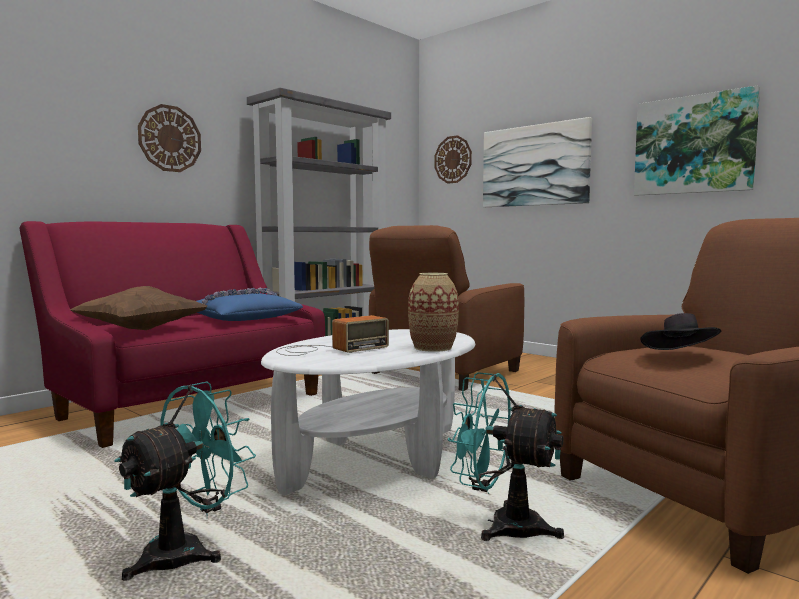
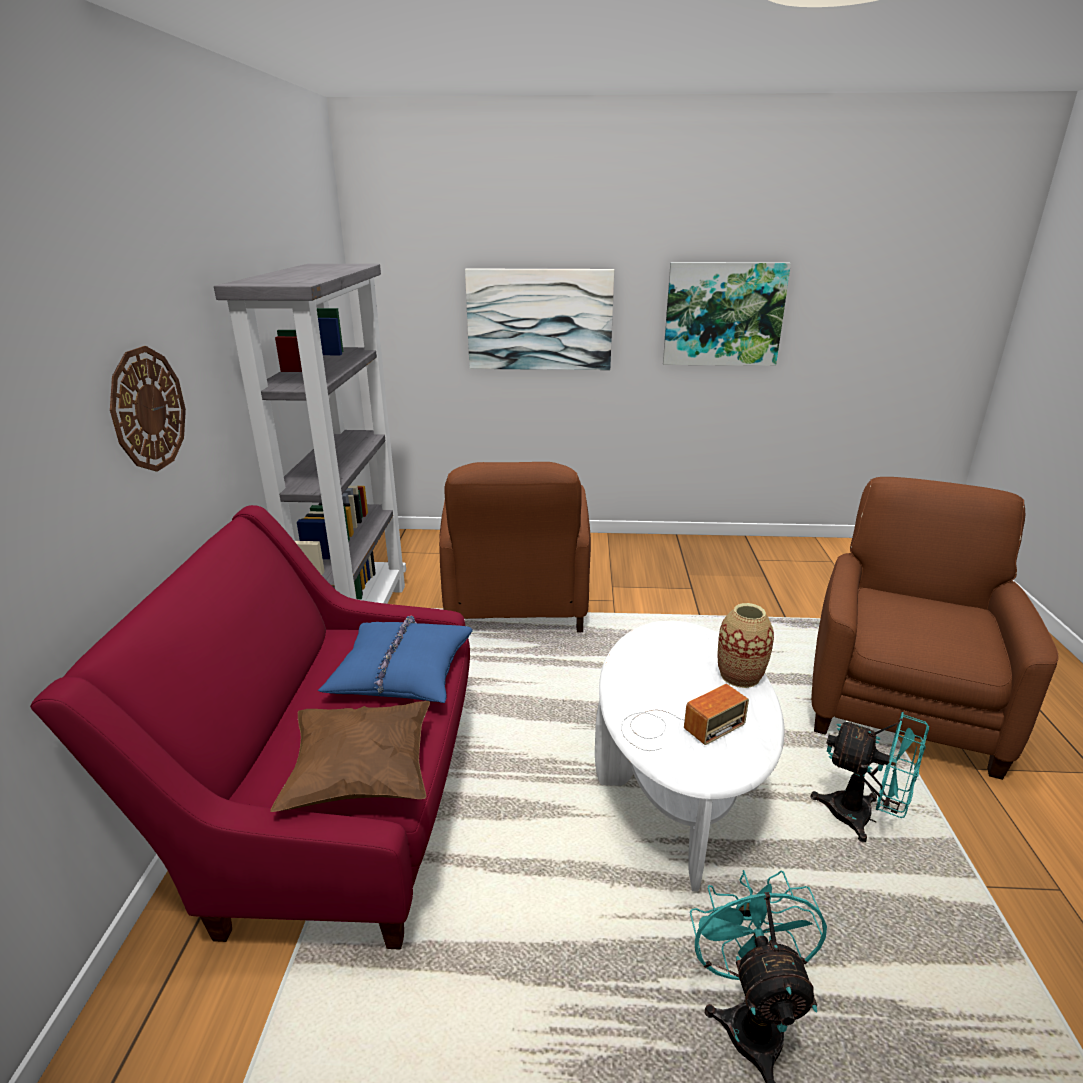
camera: 40 degrees left, 20 degrees up
radio [276,315,389,356] -> radio turned 45 degrees clockwise [621,684,749,751]
wall clock [434,135,472,184] -> none
turquoise fan [447,372,564,541] -> turquoise fan turned 135 degrees counterclockwise [810,712,929,843]
black hat [640,313,721,350] -> none

